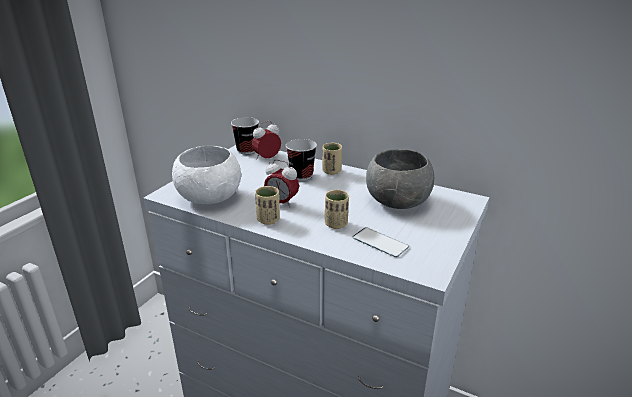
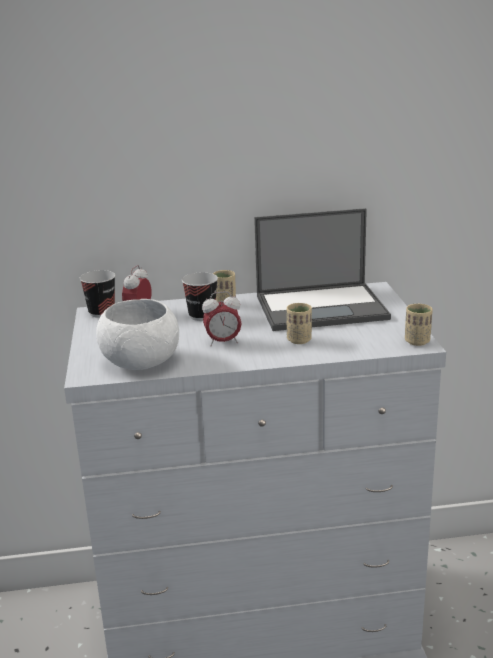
camera: 35 degrees left, 5 degrees down
beige cup [255,186,280,225] -> beige cup moved to [405,304,433,346]
phone [352,227,409,257] -> none
grey bowl [366,149,434,209] -> laptop [254,208,391,331]

